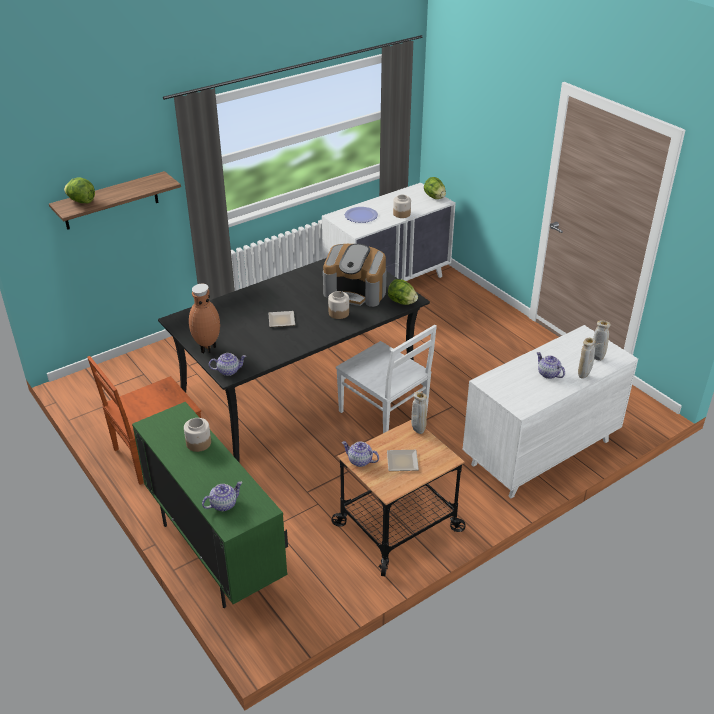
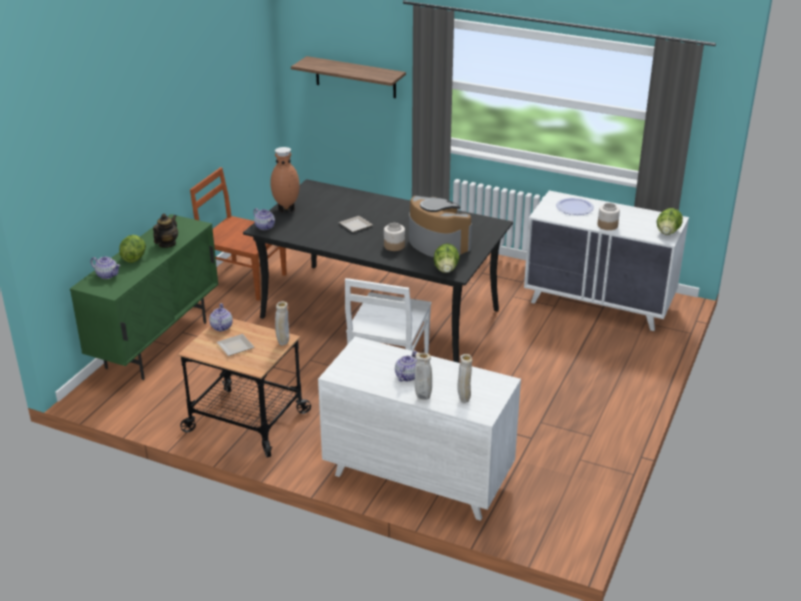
camera: 60 degrees right, 5 degrees down
lettuce [64,178,95,203] -> lettuce moved to [119,235,146,263]
jar [184,418,211,452] -> teapot [153,213,178,248]
coffee machine [323,244,387,307] -> coffee machine turned 150 degrees clockwise [409,196,472,257]

